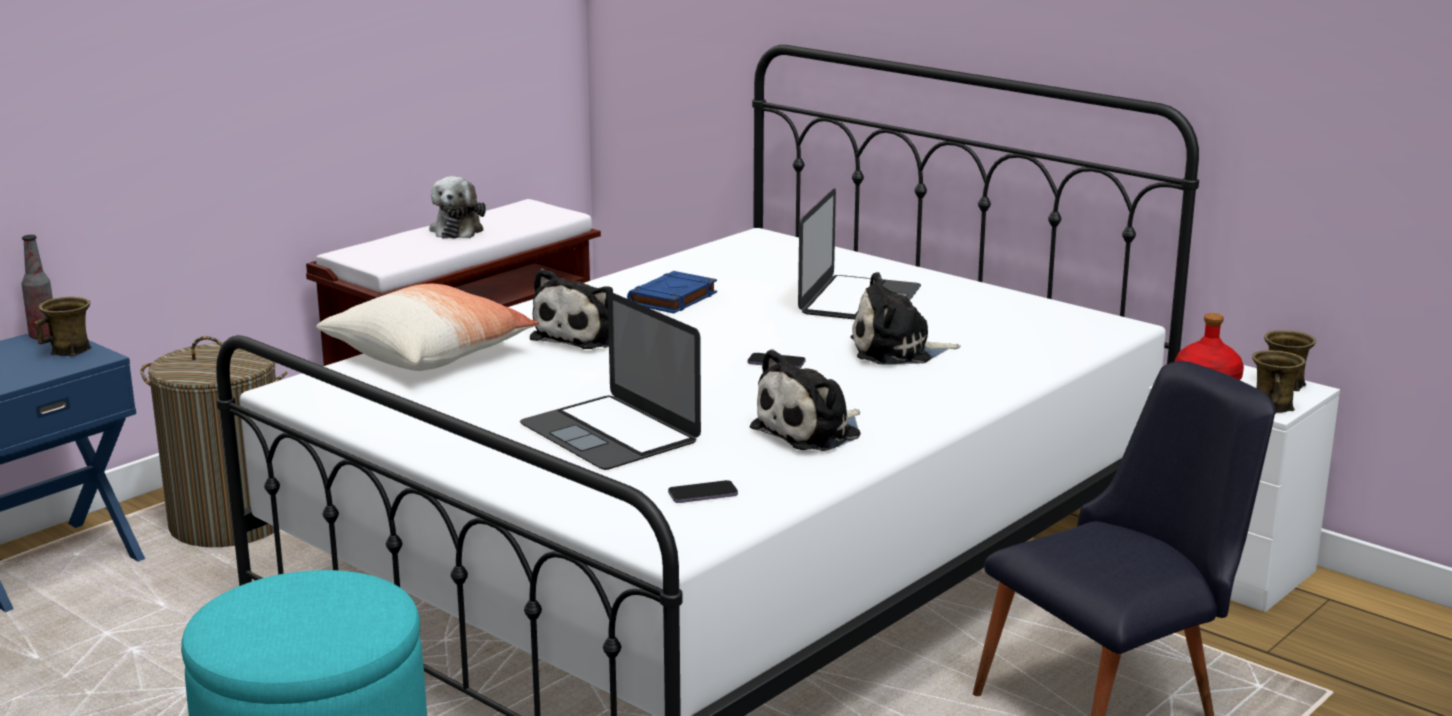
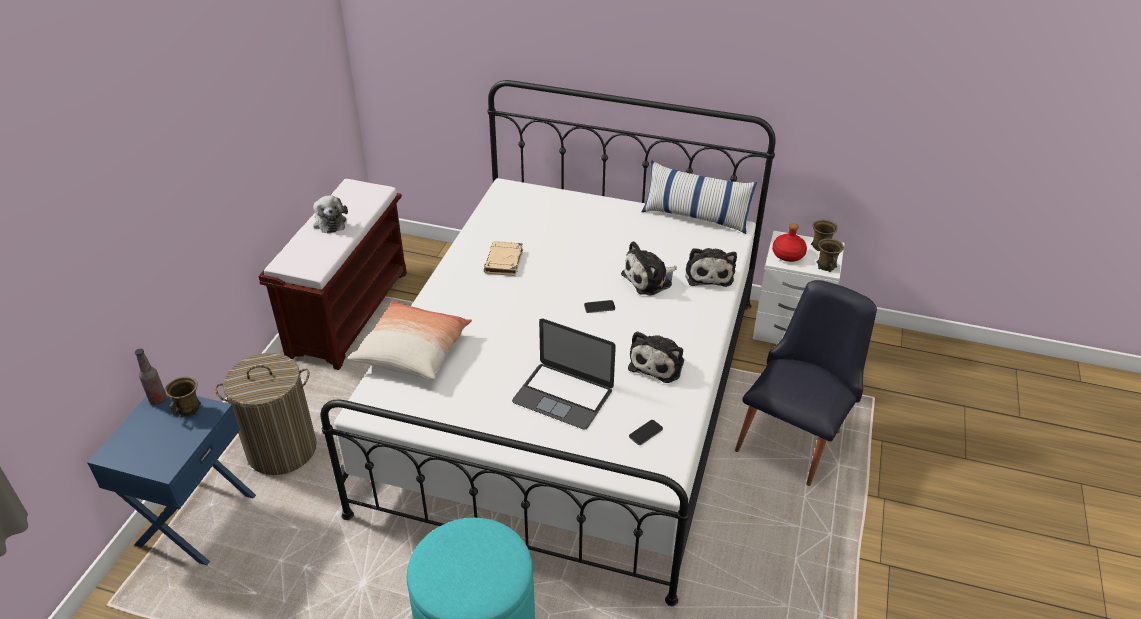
camera: 25 degrees left, 20 degrees up
plush toy [530,269,613,349] -> plush toy moved to [685,248,737,287]
blue book [627,271,717,313] -> beige book [484,241,523,276]
laptop [798,188,921,320] -> none
none -> pillow [642,161,757,234]

